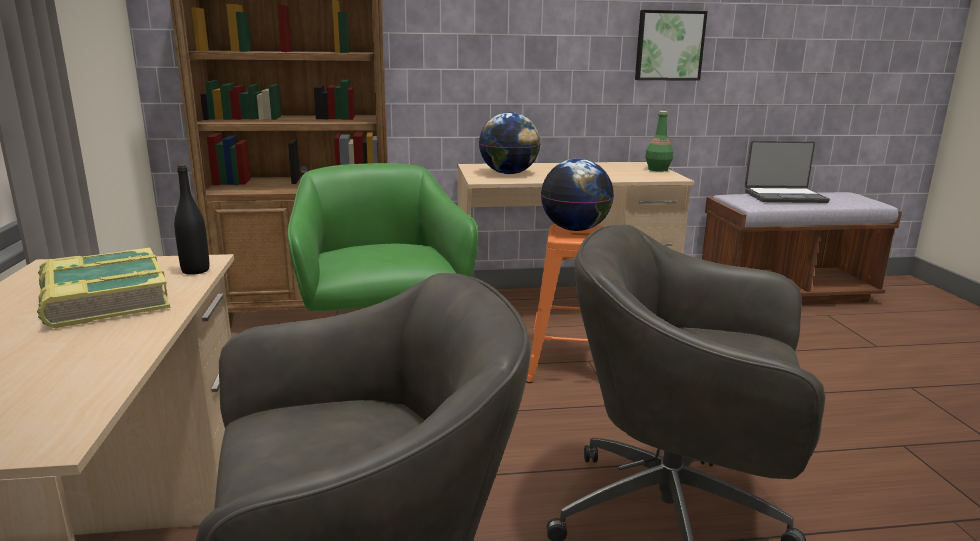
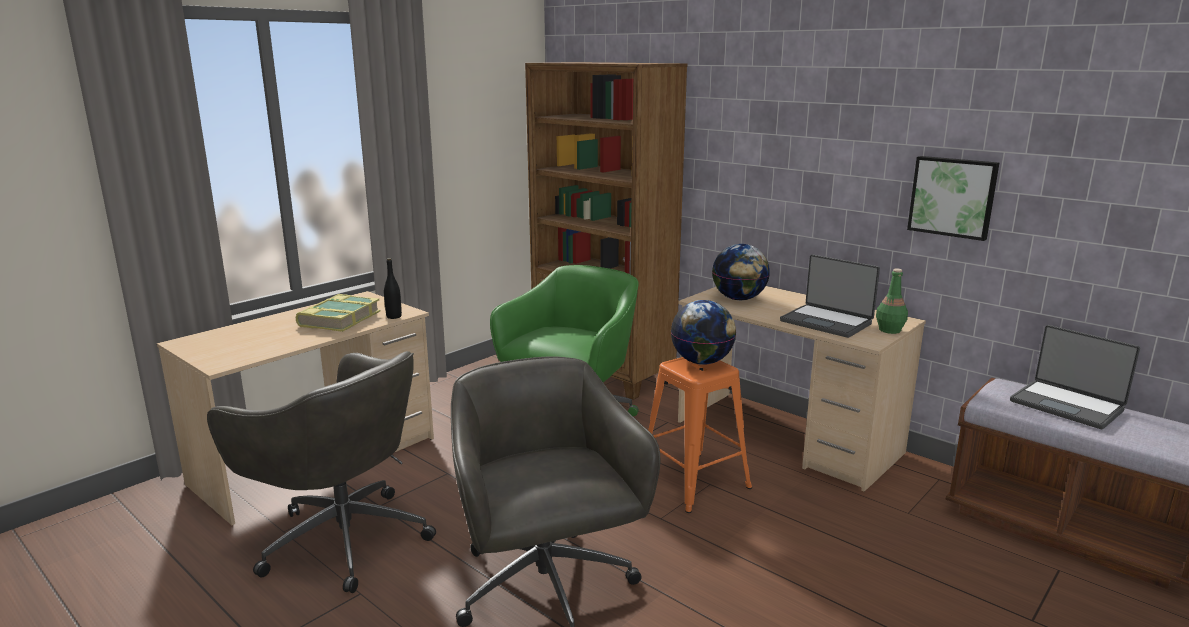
camera: 50 degrees right, 0 degrees up
none -> laptop [780,254,880,338]

